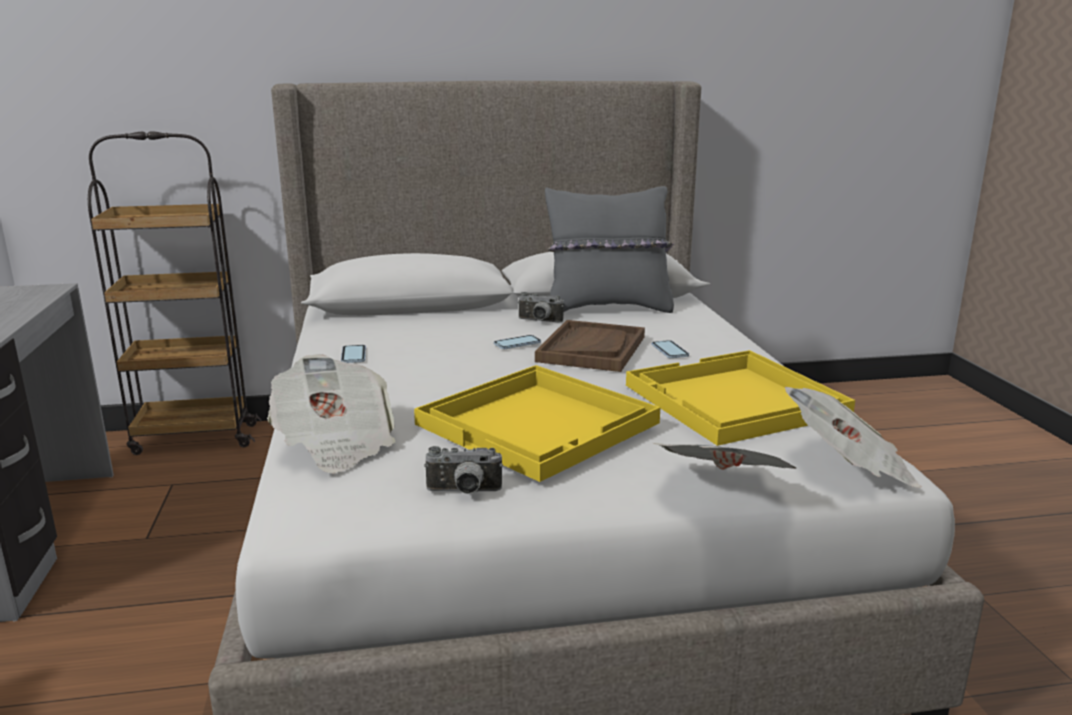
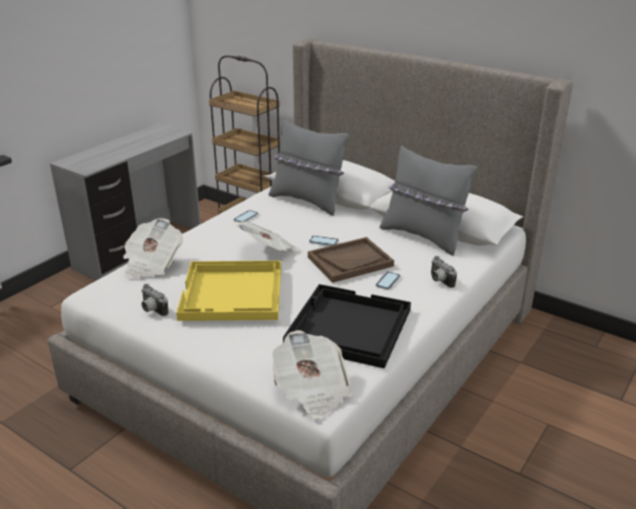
camera: 45 degrees right, 10 degrees up
camera [517,292,564,322] -> camera moved to [431,256,457,288]
yellow tray [626,350,855,446] -> black tray [283,284,411,369]
newspaper [654,443,796,470] -> newspaper moved to [236,221,300,252]
none -> grey pillow [269,119,349,216]

